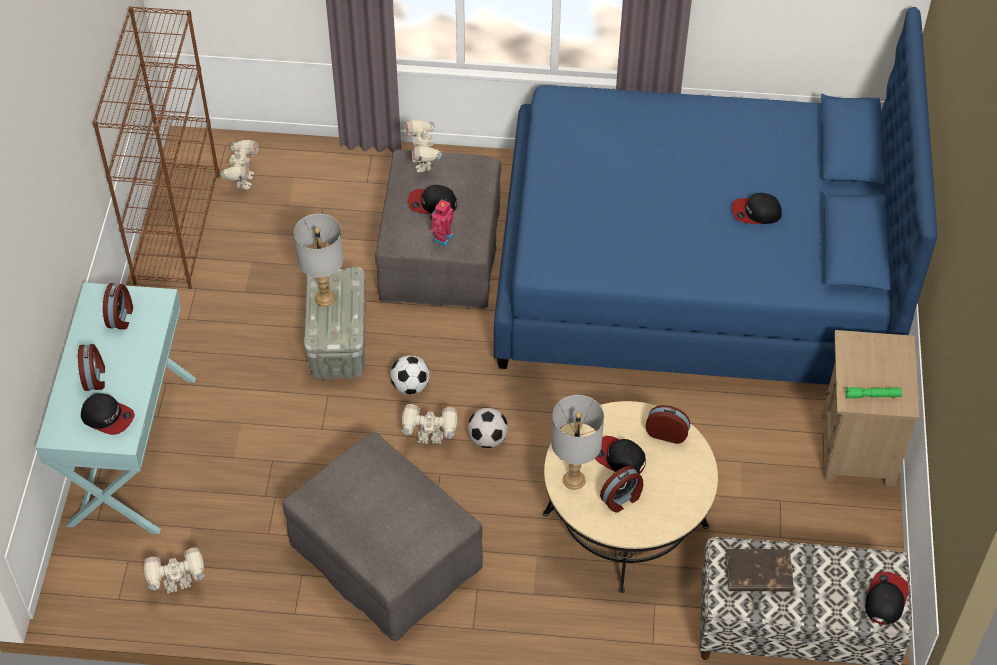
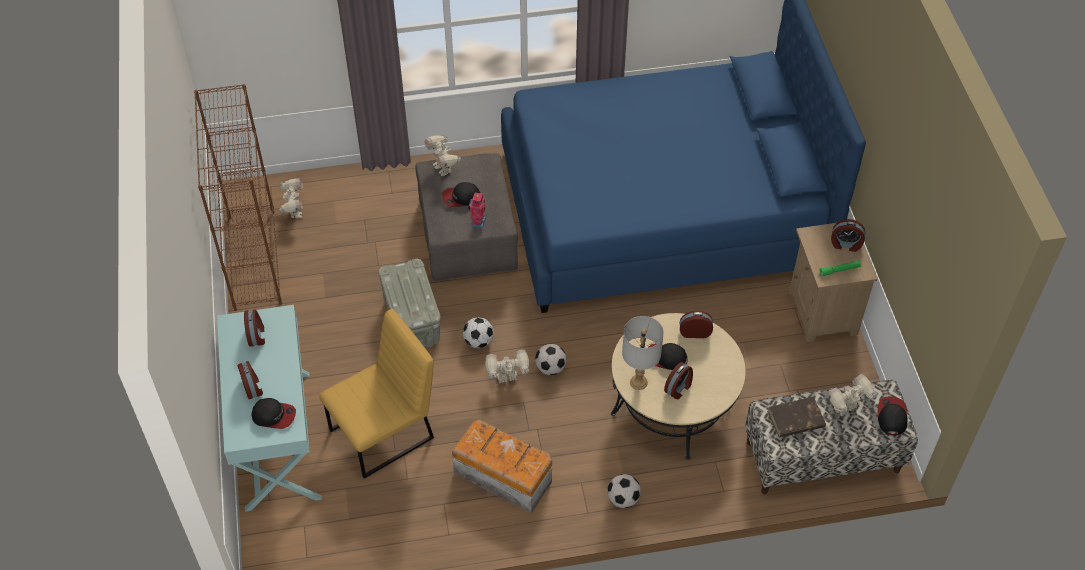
camera: 15 degrees left, 0 degrees up
toy robot [144,547,206,594] -> toy robot moved to [828,374,877,416]
grey ottoman [283,432,483,641] -> storage box [452,420,552,514]
grey table lamp [294,214,344,307] -> none
cap [732,193,782,224] -> none
none -> yellow chair [319,309,434,479]
none -> football [607,474,641,508]
none -> alarm clock [831,219,865,252]

